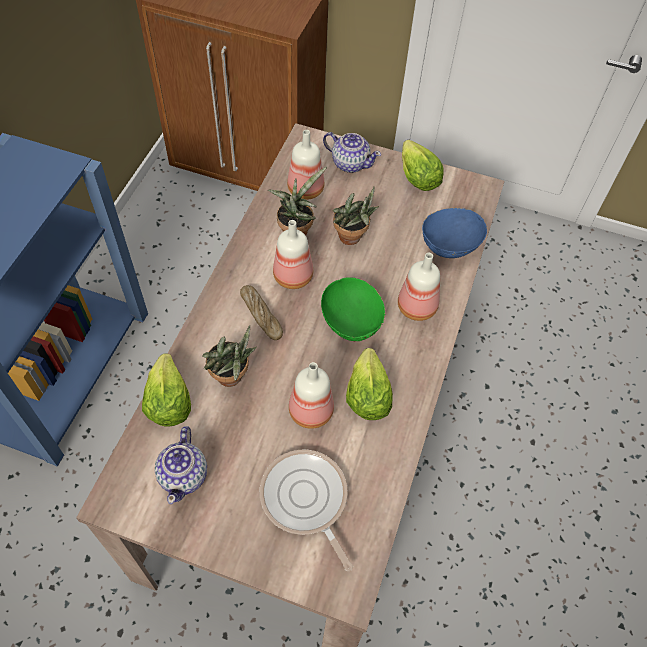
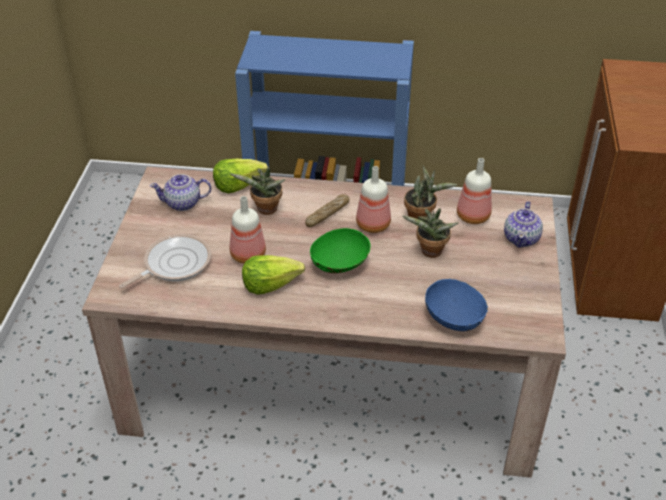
camera: 80 degrees right, 15 degrees down
bottle [398,253,440,321] -> none
lettuce [402,140,443,191] -> none

